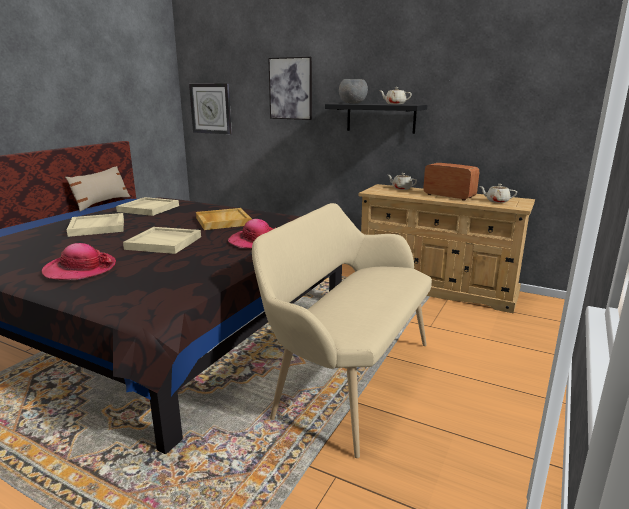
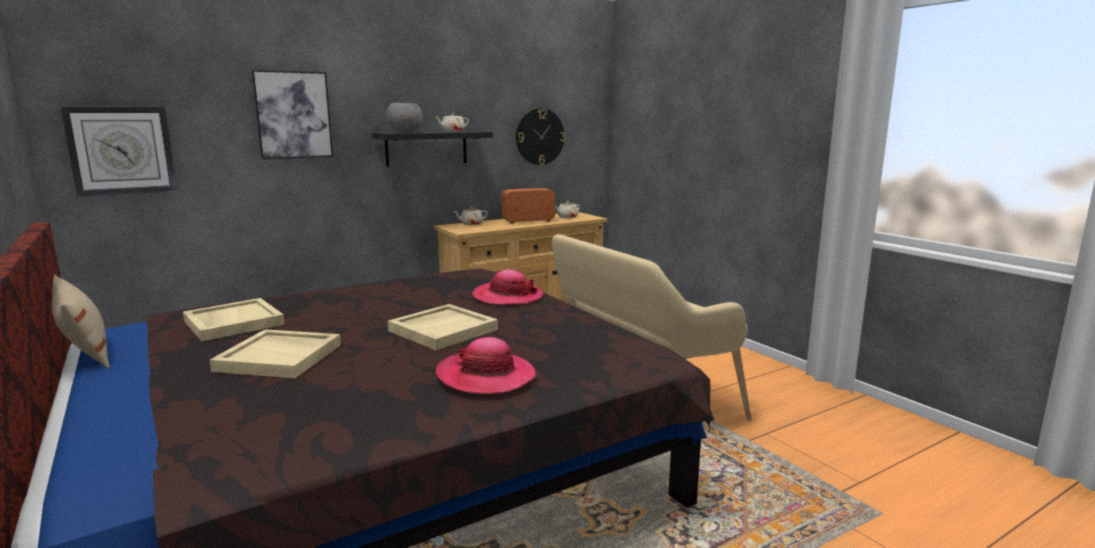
camera: 60 degrees left, 5 degrees down
beige tray [196,208,252,230] -> none
none -> wall clock [516,108,565,165]

